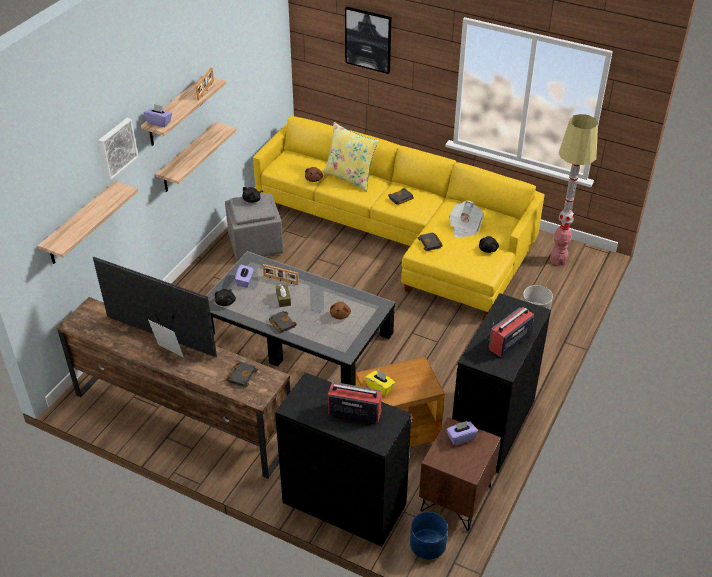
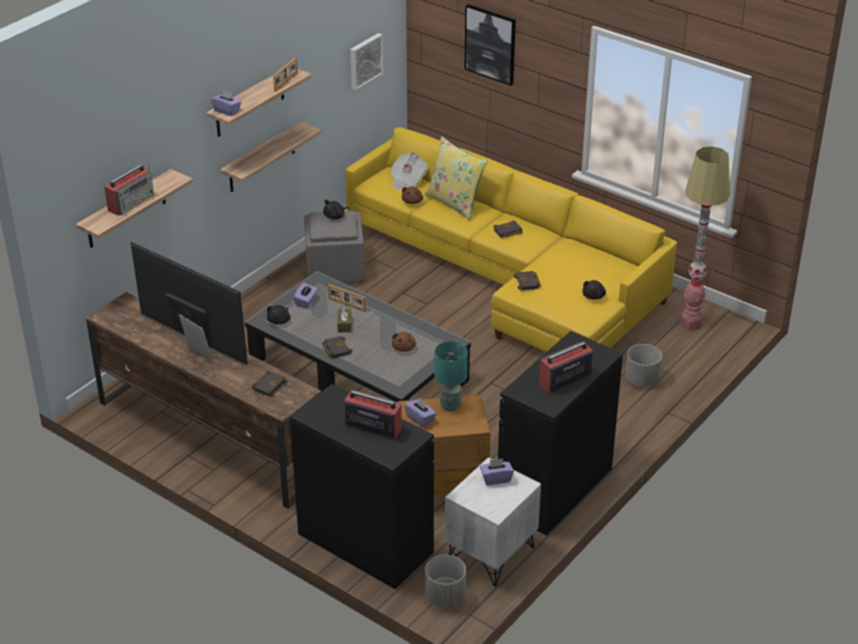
camera: 10 degrees right, 5 degrees down
picture [98,118,138,180] -> picture moved to [350,33,383,90]
yellow tissue box [365,370,395,396] -> purple tissue box [404,397,437,427]
blue planter [410,512,448,560] -> grey planter [425,555,466,607]
brown nightstand [419,417,501,531] -> white nightstand [445,457,541,587]
newspaper [449,201,484,238] -> newspaper moved to [390,152,428,189]
none -> radio [104,165,154,216]
none -> turquoise table lamp [434,341,468,411]

